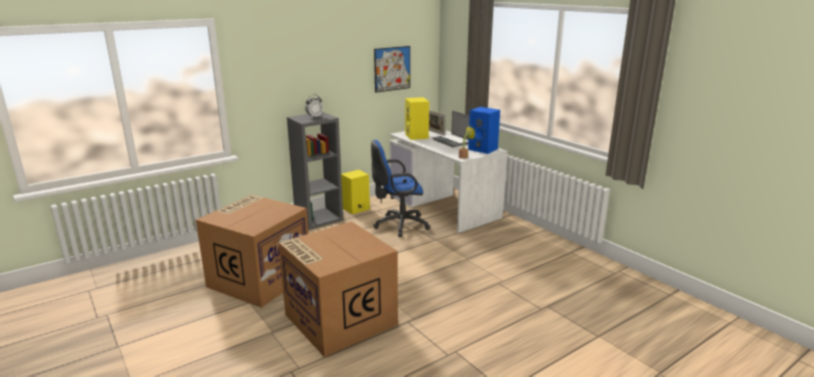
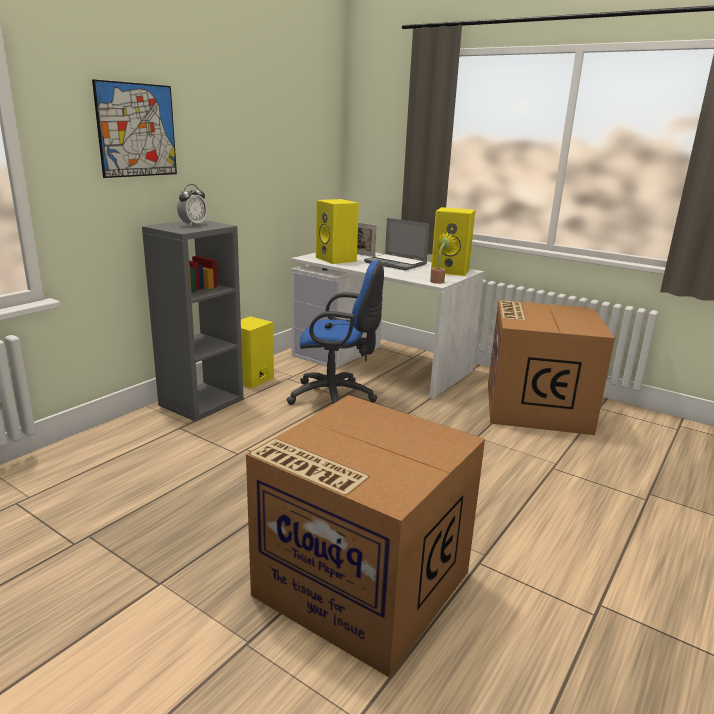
camera: 20 degrees left, 0 degrees up
cardboard box [196,195,309,308] -> cardboard box moved to [488,300,615,435]
blue office chair [371,140,430,237] -> blue office chair turned 135 degrees counterclockwise [287,260,384,405]
picture [374,46,410,93] -> picture moved to [92,79,177,178]
blue speaker [468,107,500,154] -> yellow speaker [431,207,475,276]

